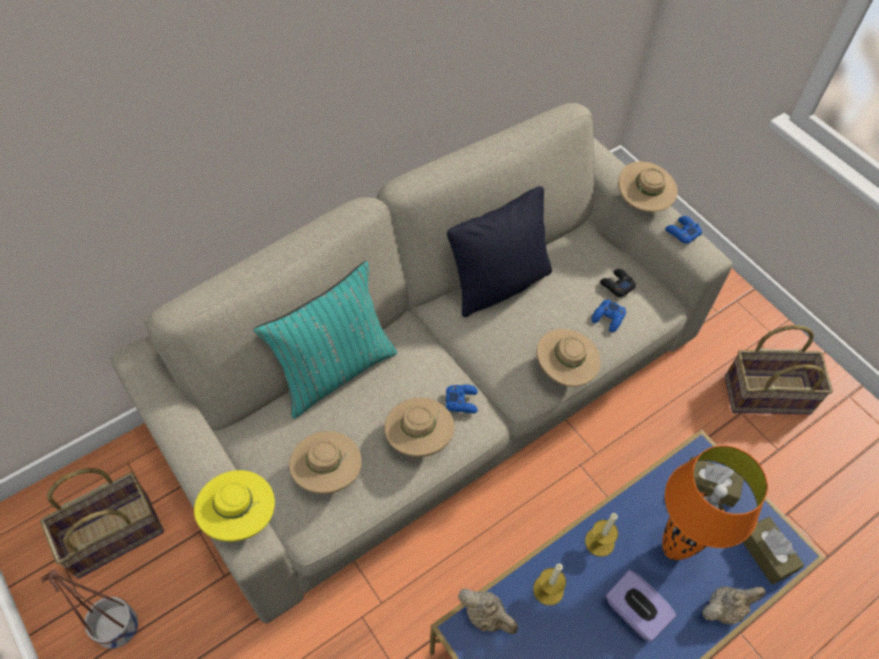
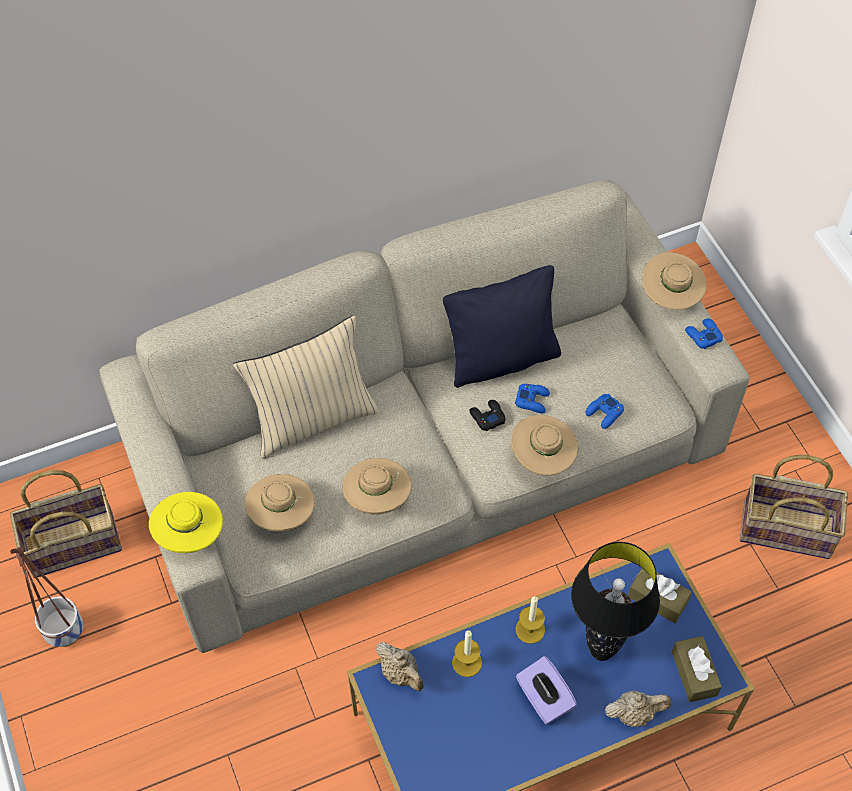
camera: 15 degrees right, 0 degrees up
turquoise pillow [254,261,397,419] -> beige pillow [233,315,379,459]
blue game controller [446,384,478,413] -> blue game controller moved to [515,384,550,414]
black game controller [600,269,636,297] -> black game controller moved to [469,400,506,431]
orange table lamp [662,445,768,560] -> black table lamp [571,542,660,661]

